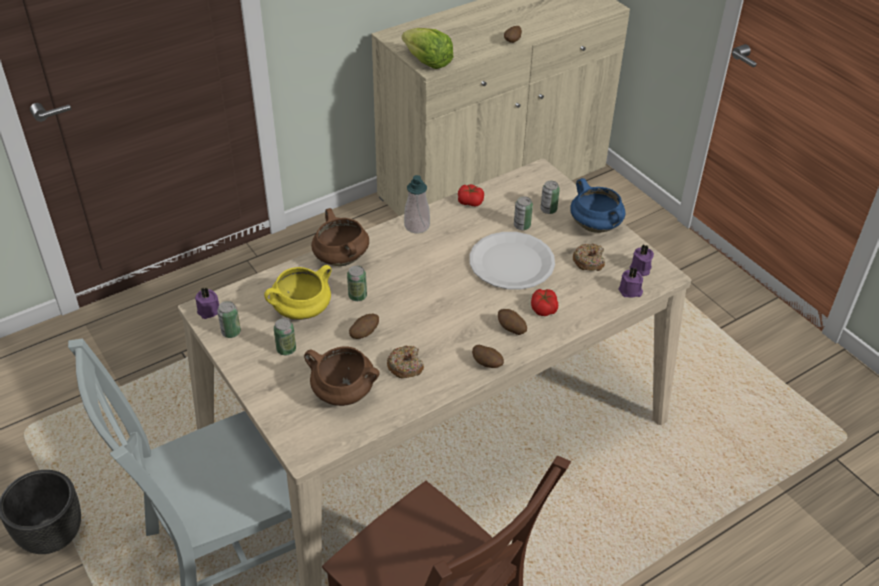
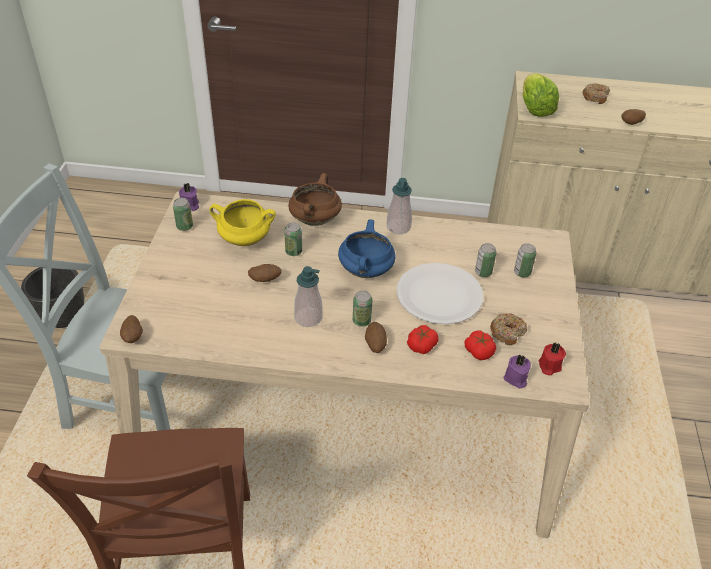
camera: 40 degrees right, 0 degrees up
can [274,318,296,355] -> can moved to [353,291,372,327]
brown cooking pot [304,347,380,406] -> none
donut [387,346,424,378] -> donut moved to [582,83,610,104]
tomato [458,184,484,206] -> tomato moved to [464,330,496,360]
potato [472,345,504,368] -> potato moved to [120,315,143,343]
blue cooking pot [570,178,626,233] -> blue cooking pot moved to [338,219,396,278]
purple candle [630,245,654,276] -> red candle [539,343,566,375]
none -> soap dispenser [294,266,323,327]

